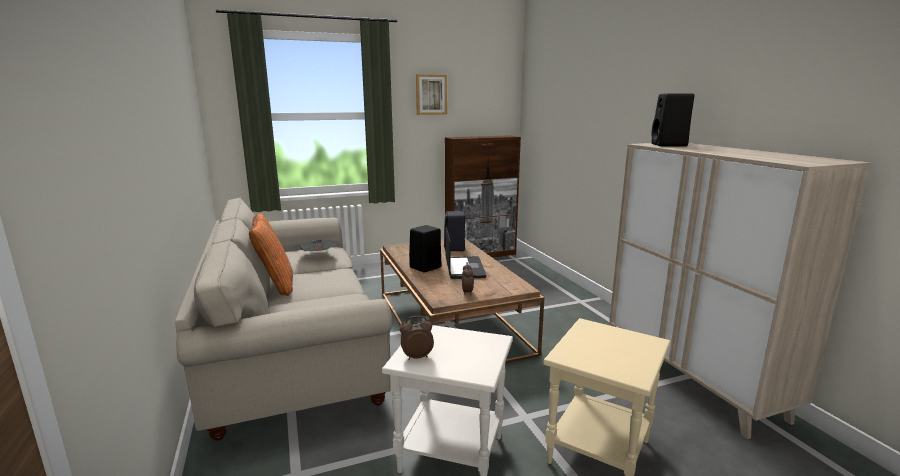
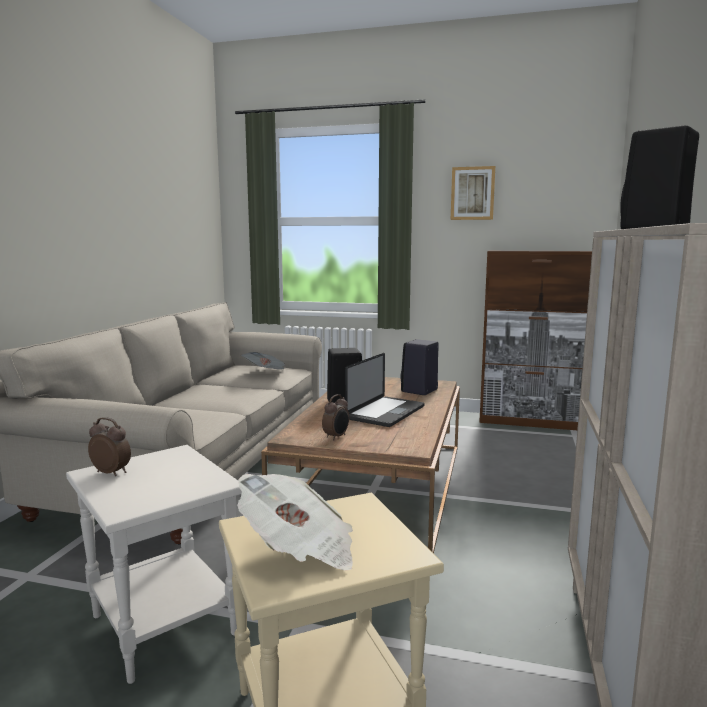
camera: 35 degrees right, 5 degrees down
orange pillow [249,214,293,296] -> none
none -> newspaper [237,474,353,571]

